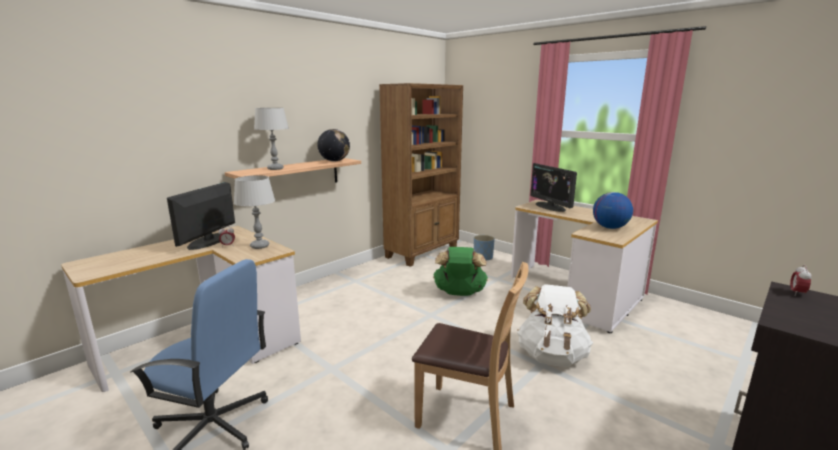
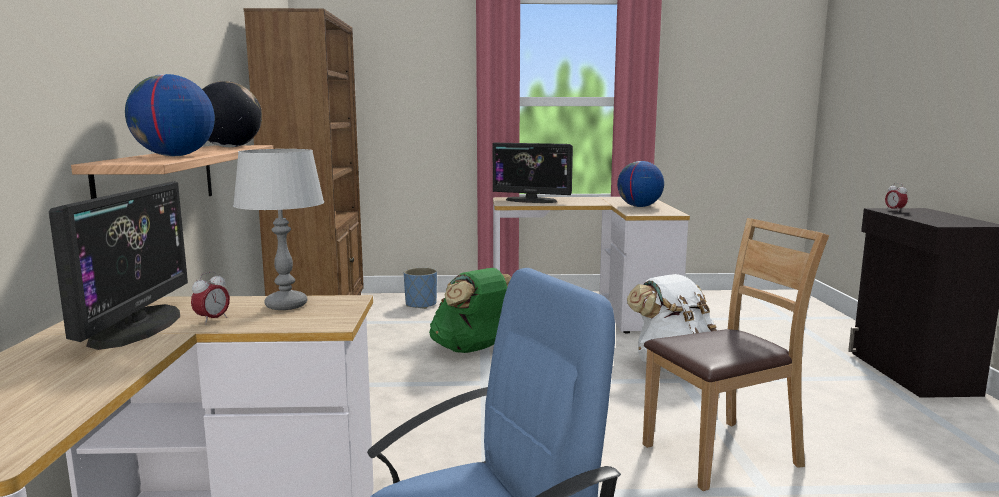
camera: 45 degrees left, 5 degrees down
monitor [167,182,235,250] -> monitor turned 150 degrees counterclockwise [49,181,188,350]
grey table lamp [254,108,289,170] -> globe [125,74,215,156]

